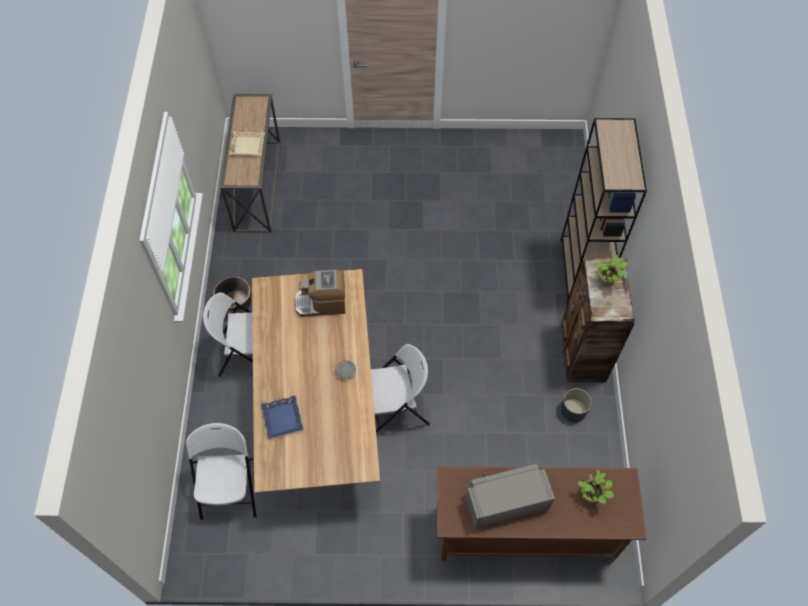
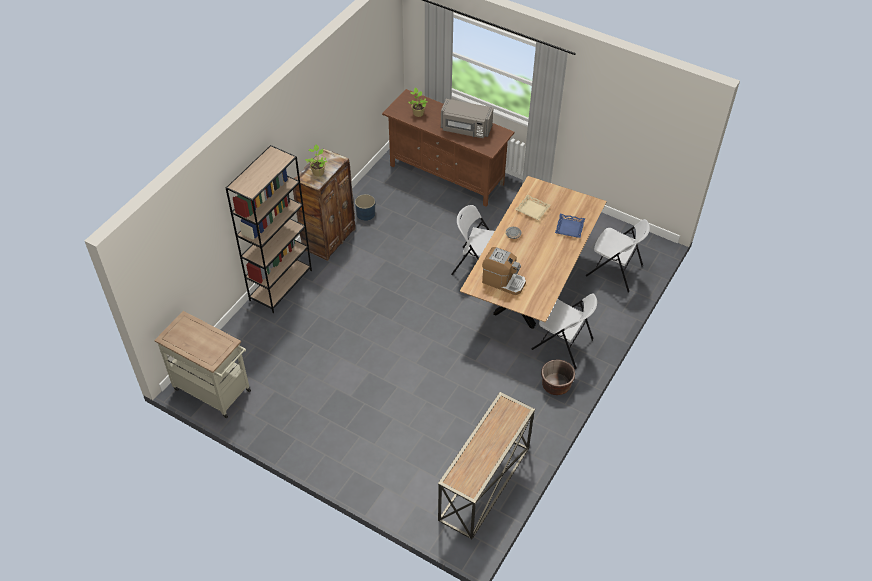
camera: 150 degrees left, 10 degrees down
white chair [186,423,257,520] -> white chair turned 90 degrees counterclockwise [586,219,650,293]
beige tray [229,131,265,155] -> beige tray moved to [515,195,551,220]
none -> beige cart [154,311,251,418]

